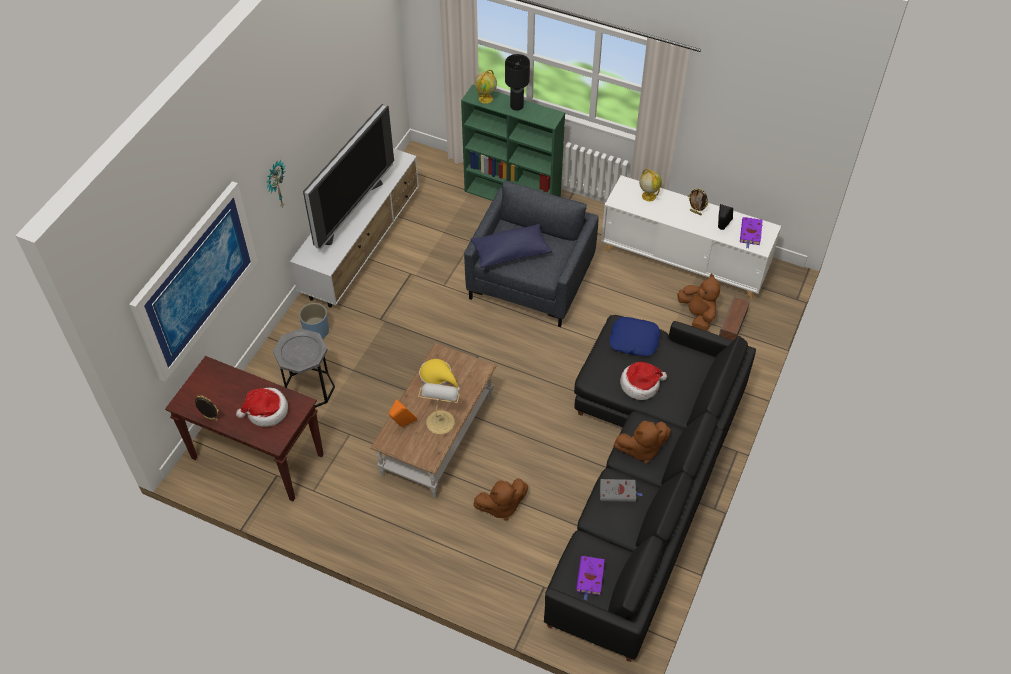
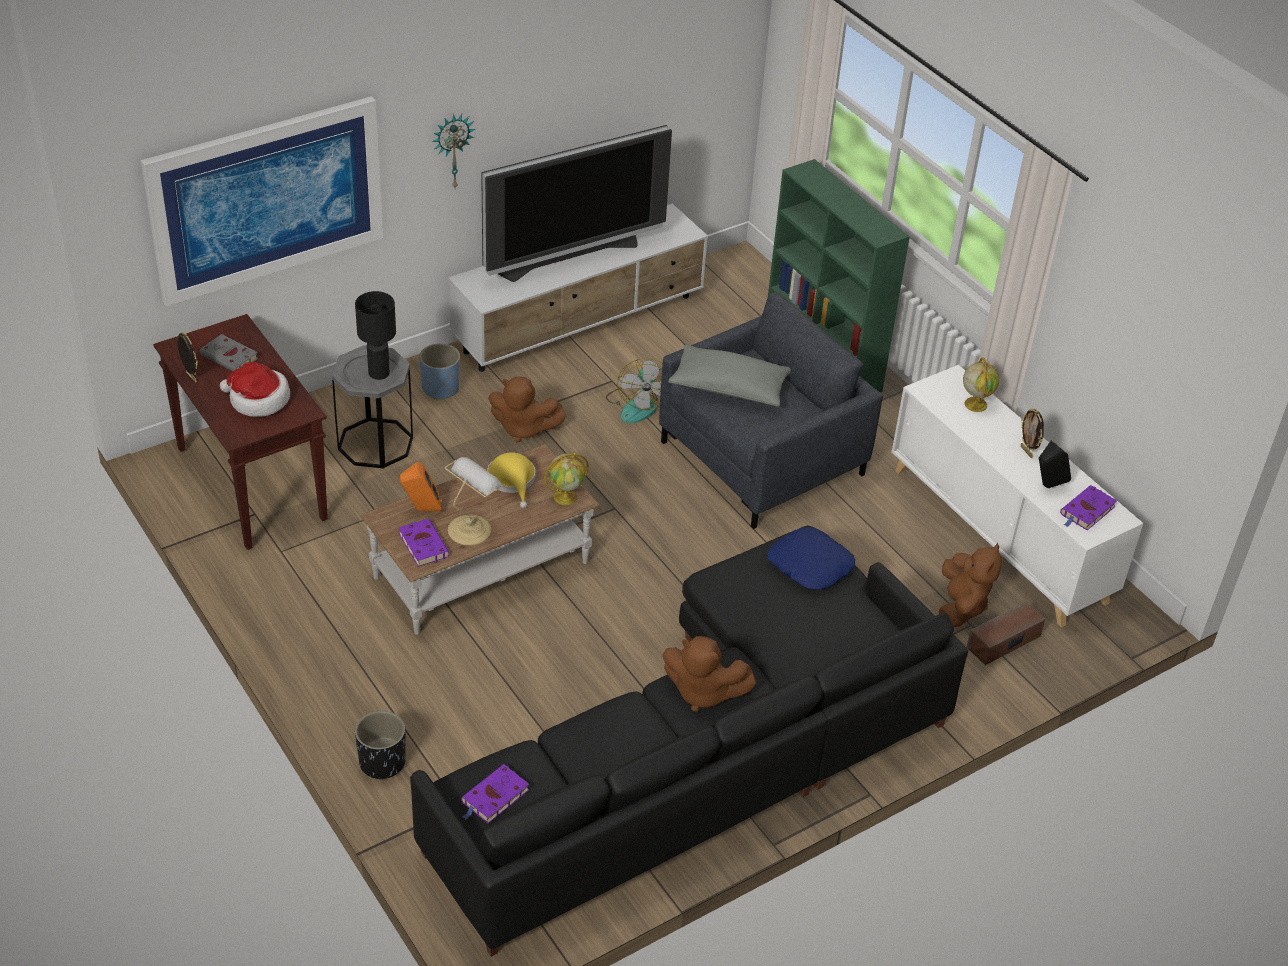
camera: 30 degrees right, 10 degrees down
blue pillow [470,224,552,268] -> grey pillow [668,345,791,407]
brown plush toy [473,478,528,521] -> brown plush toy moved to [488,377,566,442]
globe [475,70,497,104] -> globe moved to [544,453,589,505]
black table lamp [505,54,530,111] -> black table lamp moved to [355,291,396,380]
grey book [600,479,642,502] -> grey book moved to [200,334,258,371]
hat [620,362,667,400] -> none
none -> black planter [355,711,406,780]
none -> purple book [399,519,450,567]
none -> fan [606,358,663,423]

